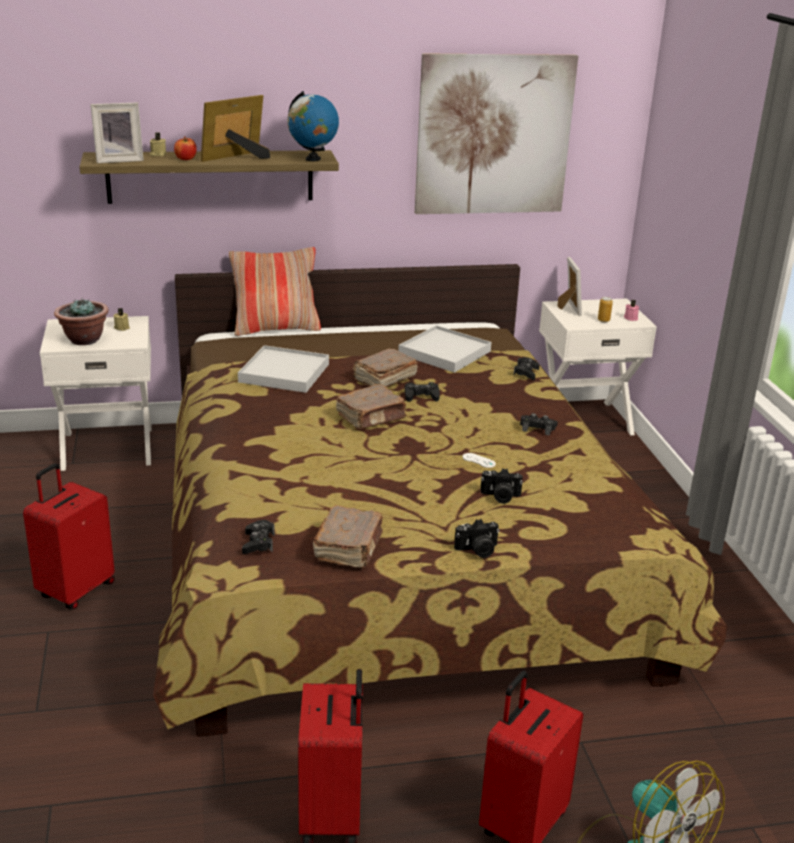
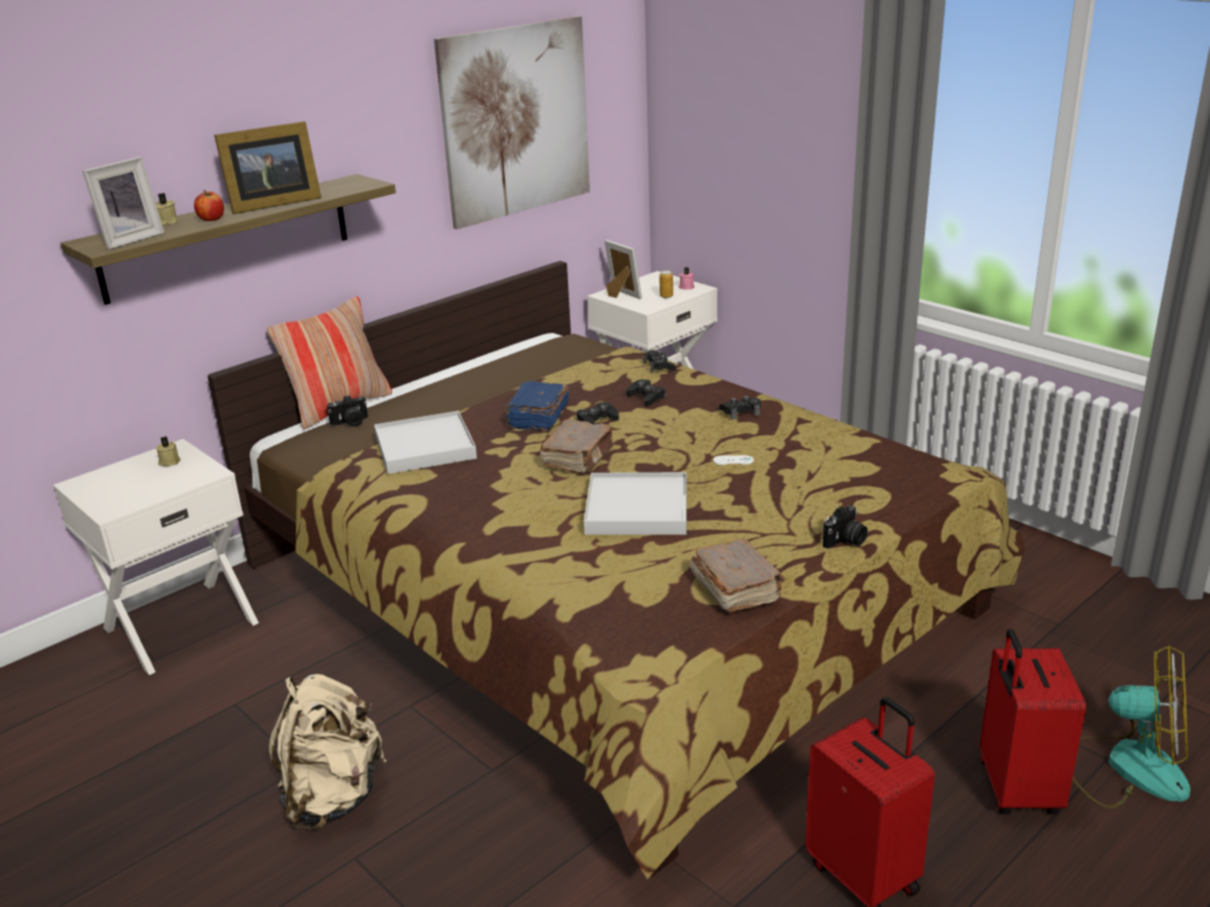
camera: 30 degrees left, 0 degrees up
red suitcase [23,463,115,609] -> beige backpack [268,674,386,830]
potted plant [54,298,109,345] -> none
picture frame [201,95,270,162] -> picture frame turned 135 degrees counterclockwise [214,121,321,214]
black game controller [242,520,275,554] -> black game controller moved to [627,380,666,406]
globe [287,91,339,161] -> none
brown book [352,348,418,387] -> blue book [505,381,569,431]
white tray [398,325,491,373] -> white tray moved to [584,472,686,535]
camera [480,468,523,504] -> camera moved to [327,395,368,427]

